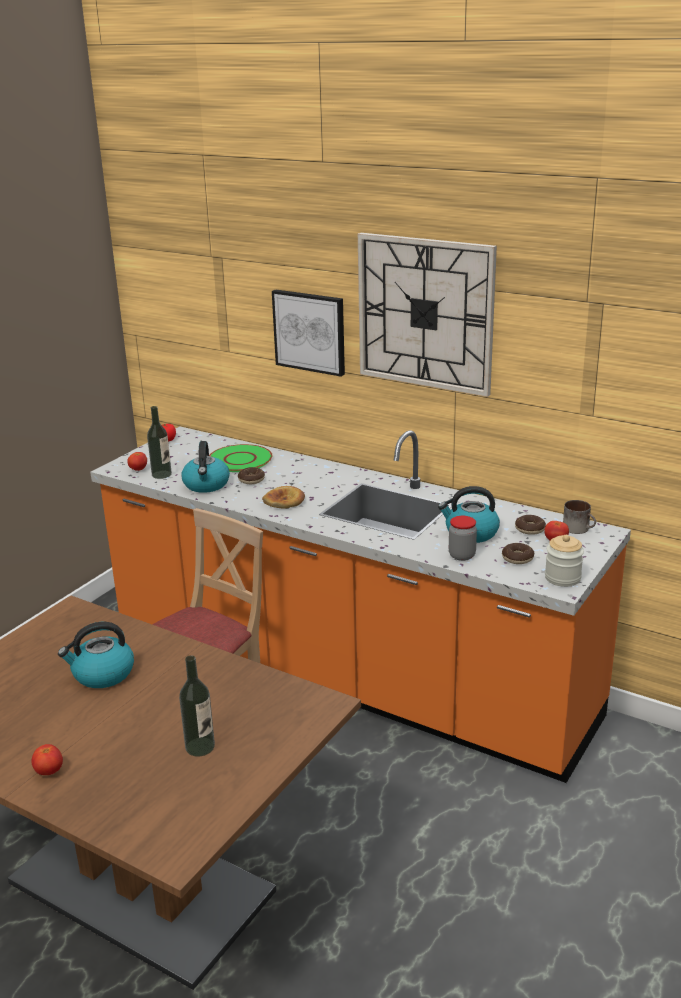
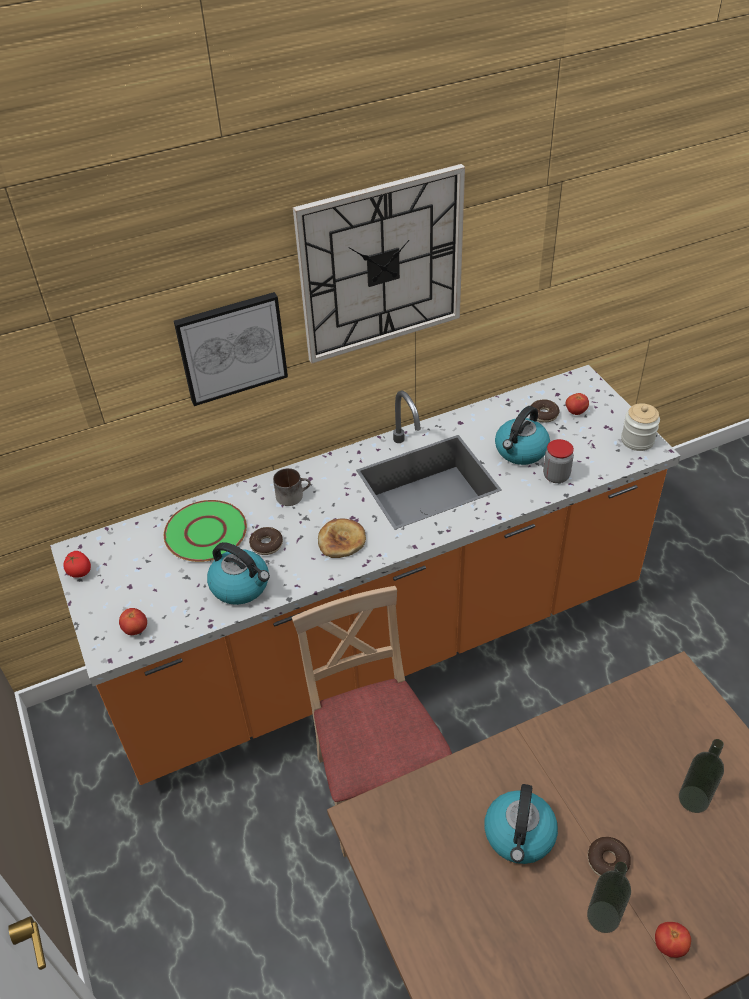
camera: 55 degrees left, 20 degrees up
bottle [147,406,172,479] -> bottle moved to [587,862,631,933]
donut [502,543,534,564] -> donut moved to [588,837,631,876]
mug [563,500,596,534] -> mug moved to [273,468,311,506]

